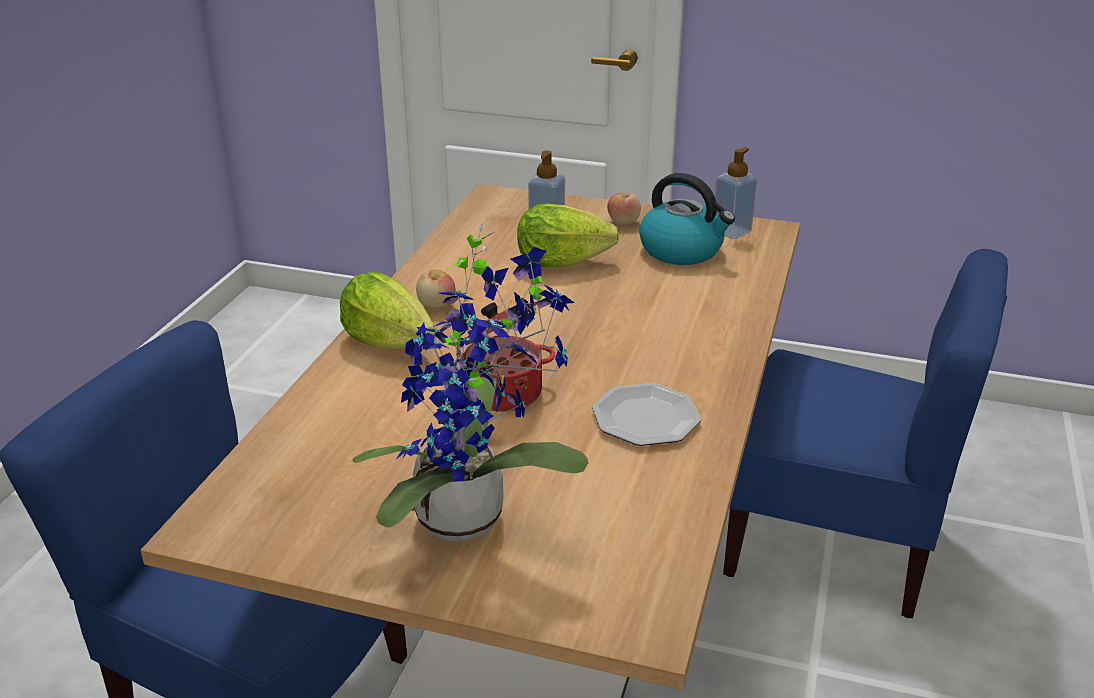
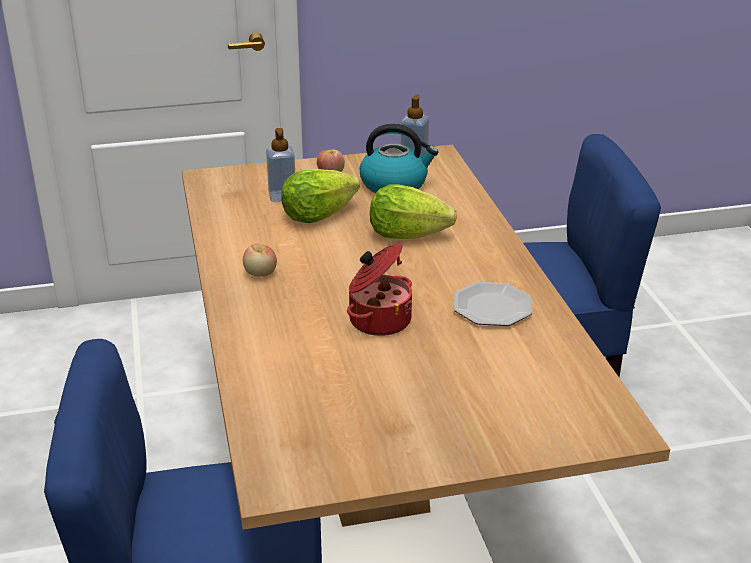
camera: 30 degrees left, 0 degrees up
lettuce [340,271,436,349] -> lettuce moved to [370,184,457,239]
potted plant [352,223,588,542] -> none

